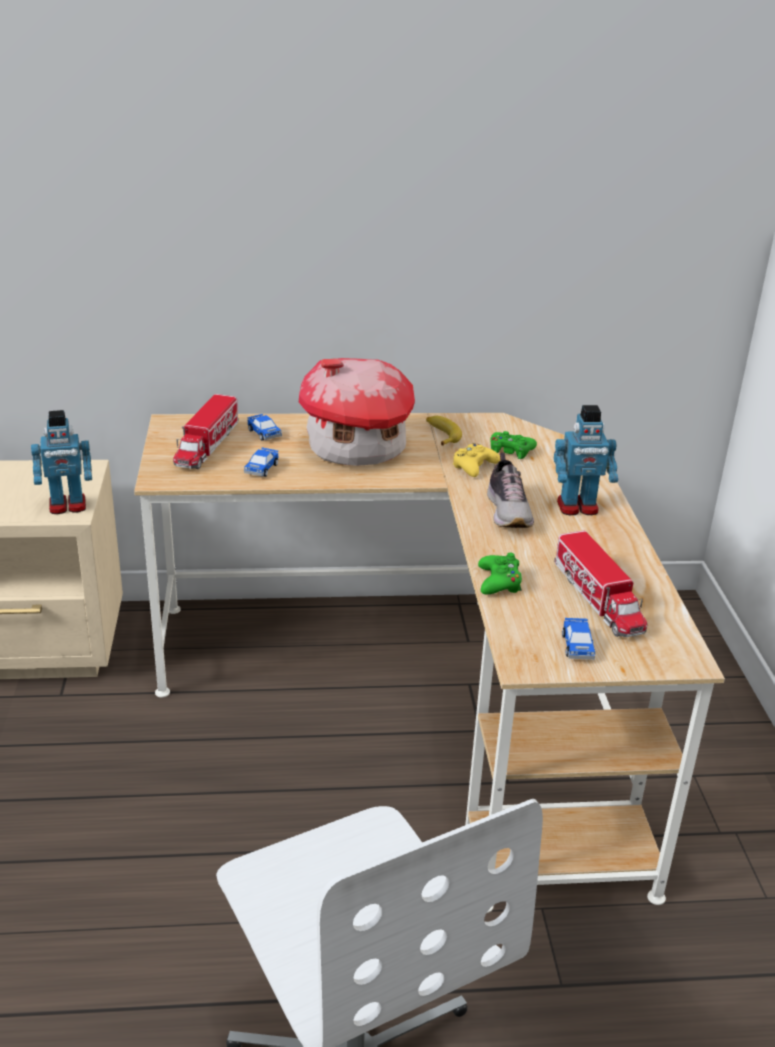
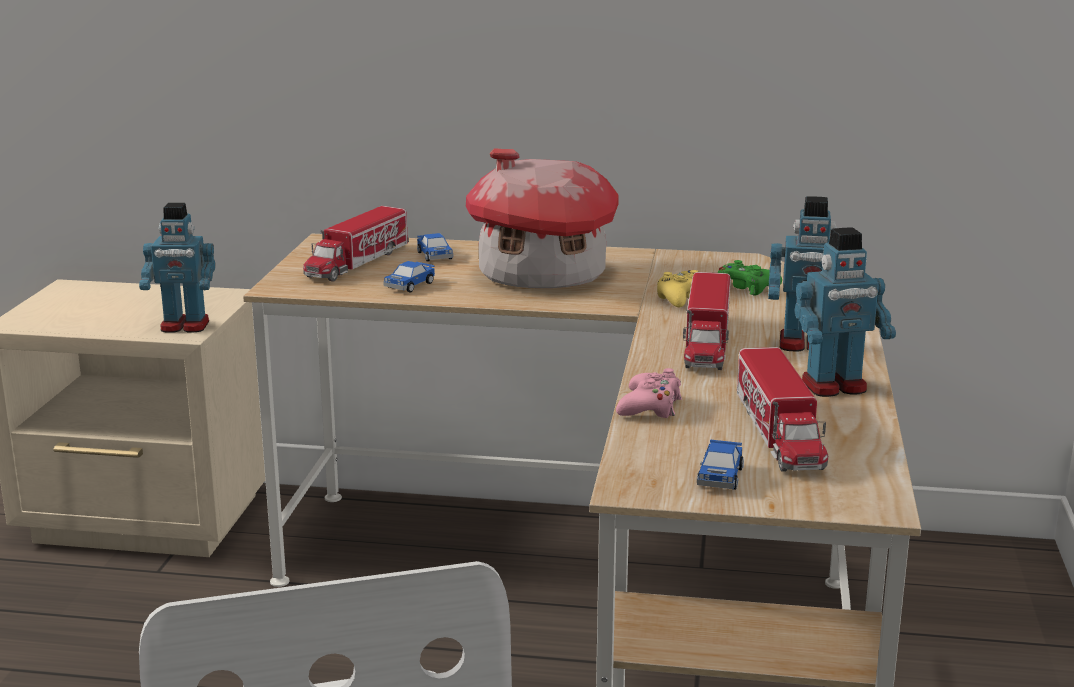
camera: 15 degrees right, 10 degrees down
banana [426,416,462,446] -> none
green game controller [478,553,522,594] -> pink game controller [616,368,682,418]
shoe [487,453,534,528] -> toy truck [683,272,731,370]
none -> toy robot [795,227,896,397]

